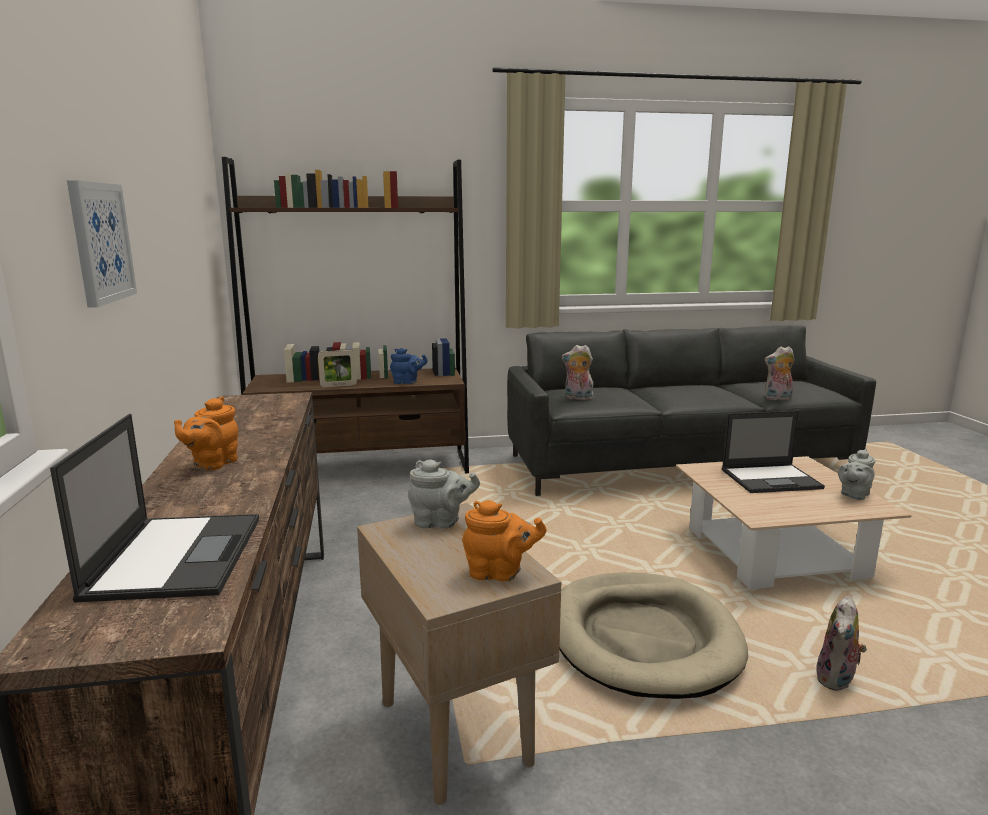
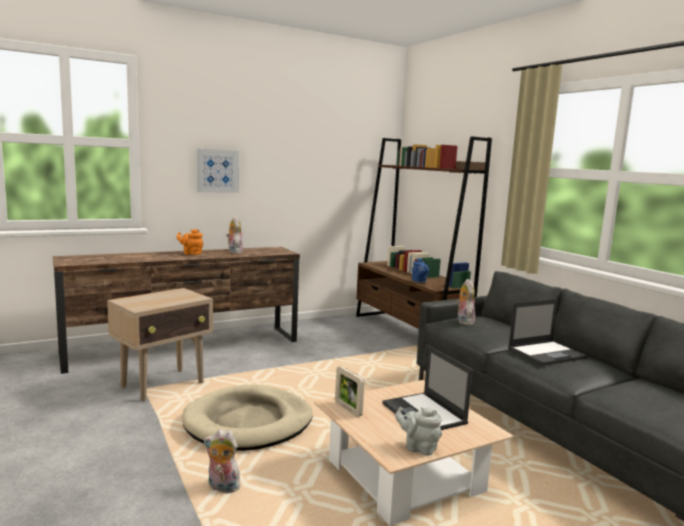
camera: 70 degrees right, 5 degrees down
laptop [50,414,259,603] -> laptop moved to [508,299,588,366]
picture frame [318,350,357,387] -> picture frame moved to [335,366,364,417]
grey teapot [408,460,480,528] -> none
orange teapot [463,500,547,581] -> none
plush toy [765,346,795,400] -> plush toy moved to [226,216,243,254]

